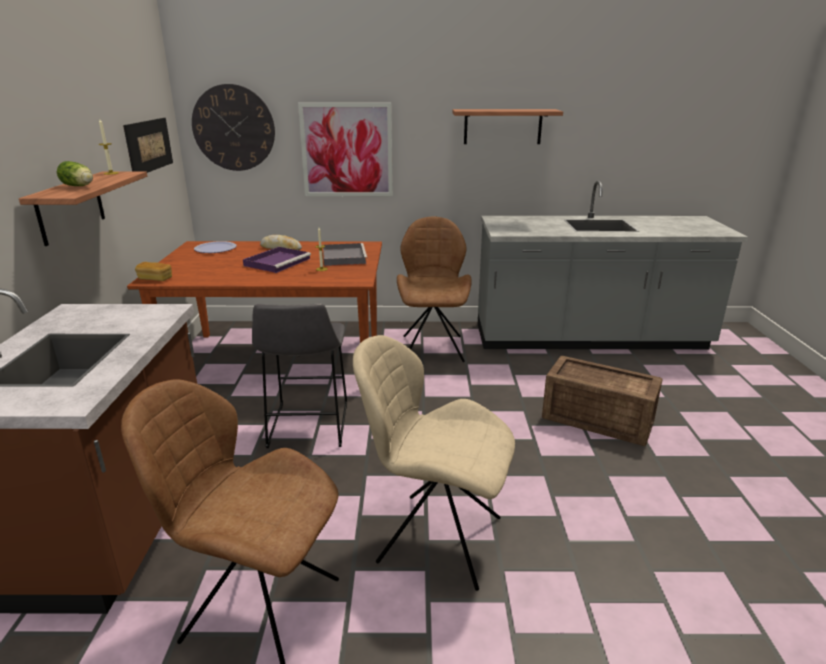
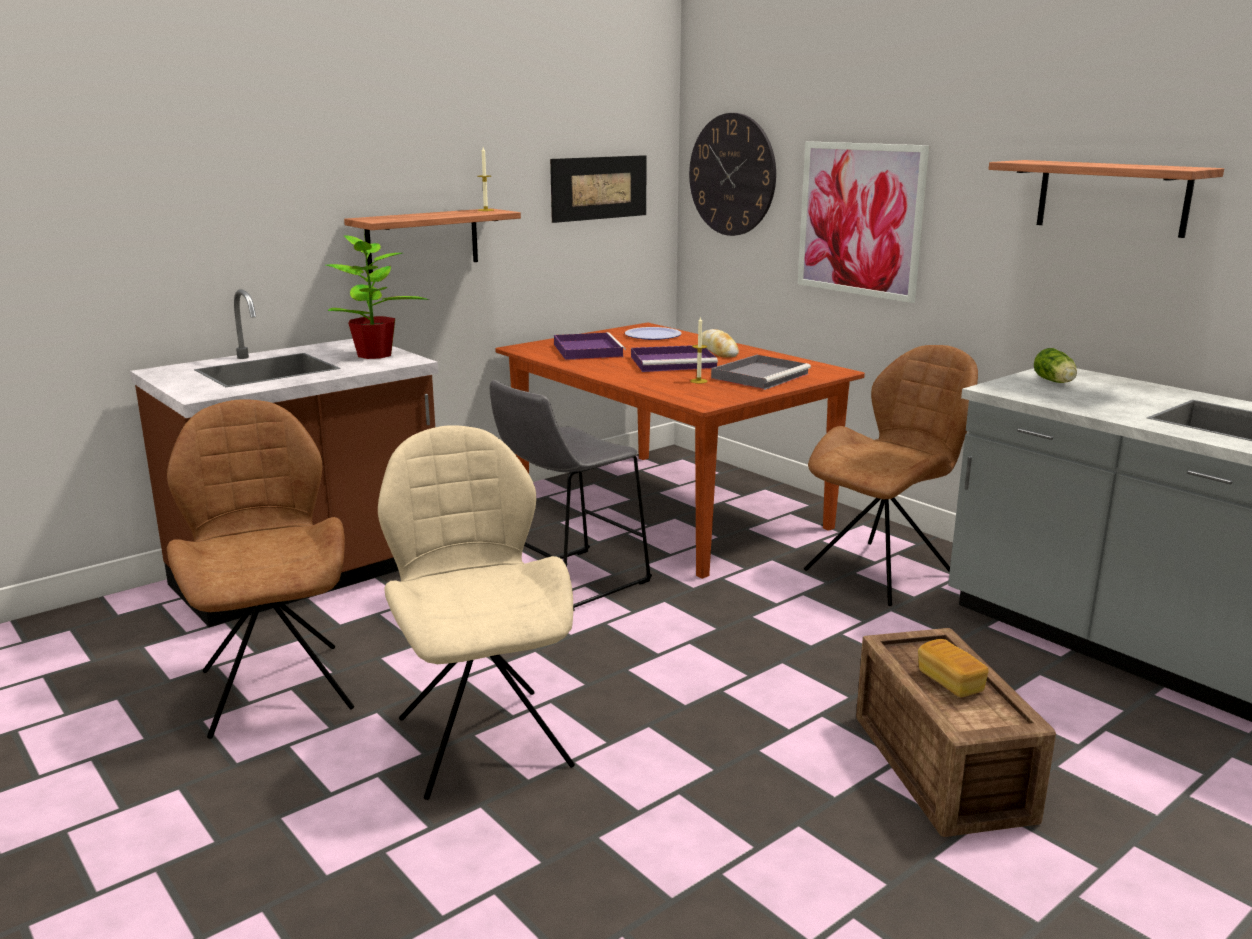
camera: 50 degrees right, 5 degrees down
lettuce [57,161,93,186] -> lettuce moved to [1034,348,1077,383]
bread [135,262,172,281] -> bread moved to [918,639,989,697]
none -> potted plant [326,231,429,359]
none -> purple tray [554,332,626,360]

